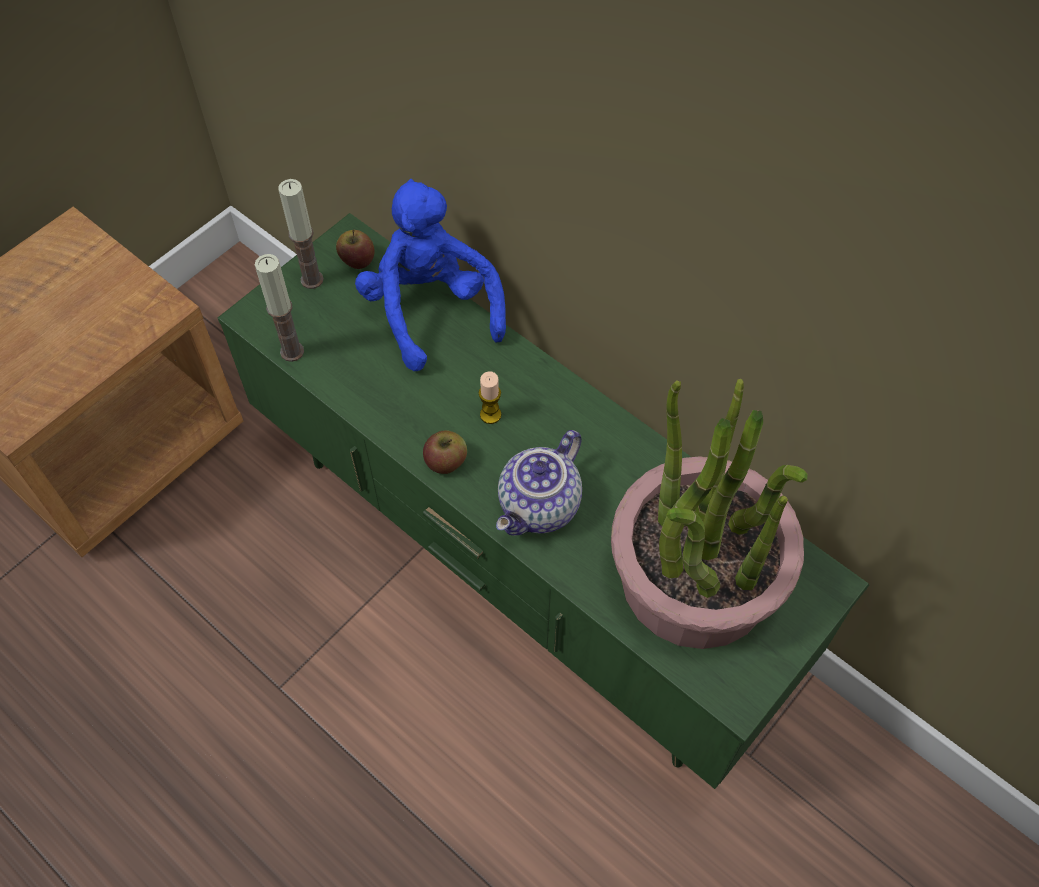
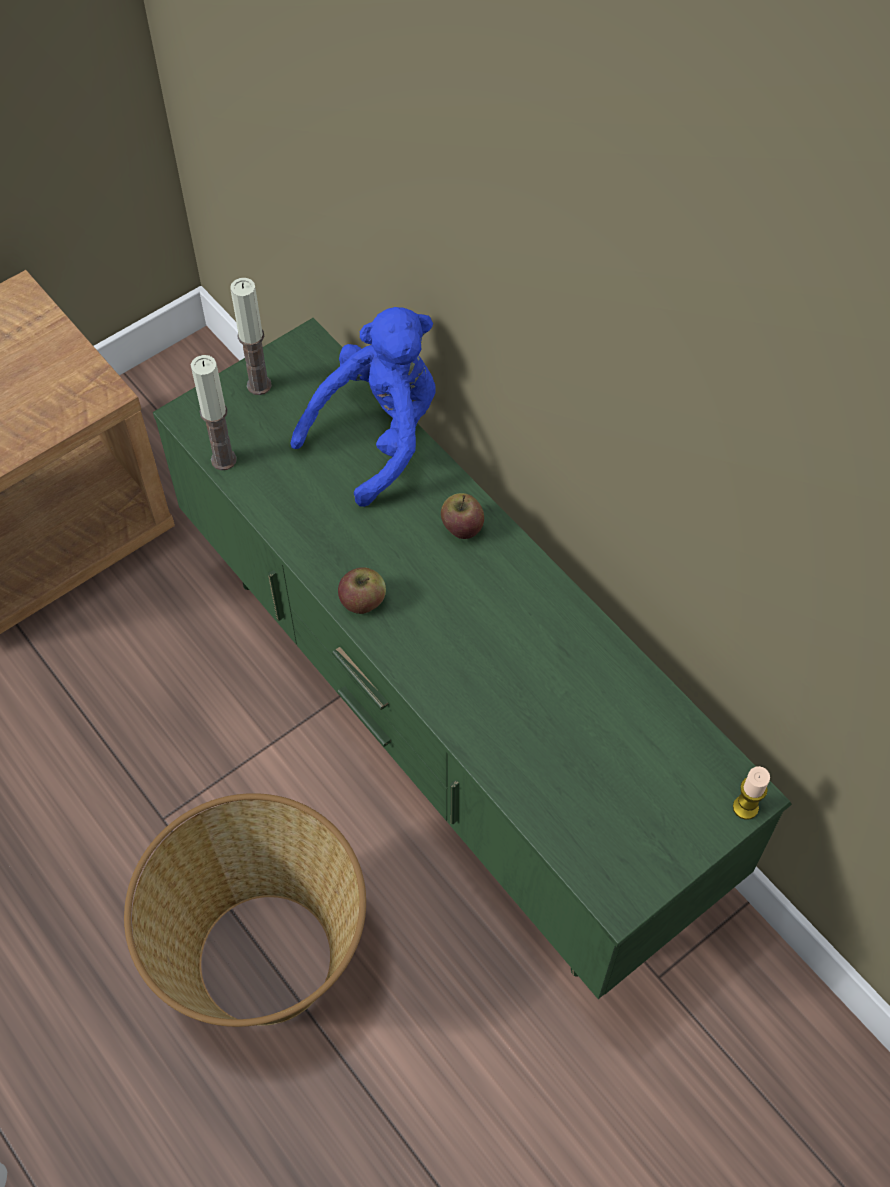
camera: 10 degrees right, 0 degrees up
apple [336,230,375,269] -> apple moved to [441,493,484,539]
blue plush toy [355,179,506,371] -> blue plush toy turned 60 degrees clockwise [290,307,436,507]
candle [479,371,502,424] -> candle moved to [733,766,770,820]
teapot [496,430,582,536] -> none
potted plant [611,379,807,649] -> none
none -> basket [124,793,366,1027]

